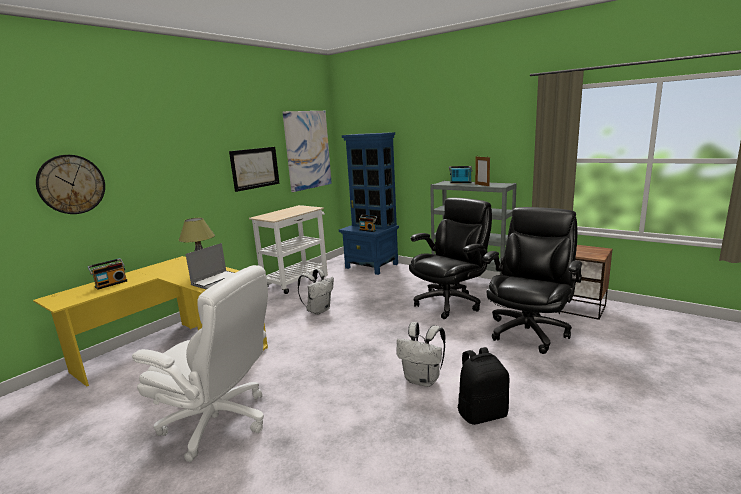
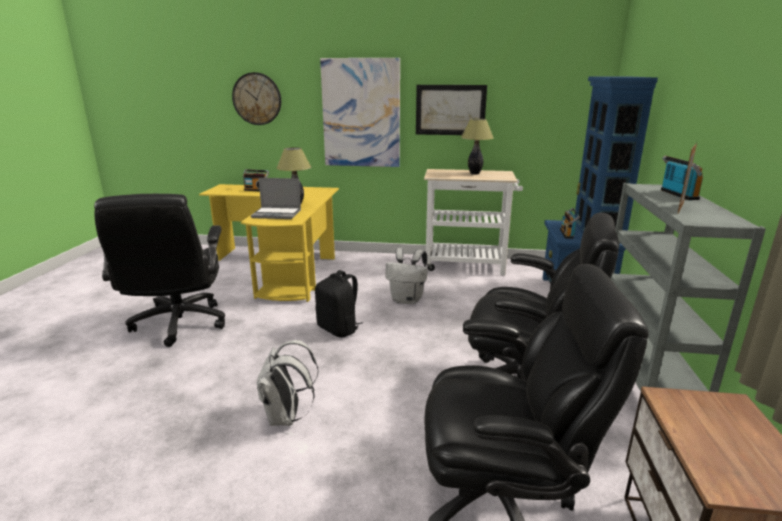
camera: 60 degrees right, 5 degrees up
white office chair [132,265,268,462] -> black office chair [94,194,225,347]
picture [283,111,332,192] -> picture moved to [320,58,400,167]
black backpack [457,347,509,425] -> black backpack moved to [315,270,363,338]
none -> table lamp [461,119,494,175]

